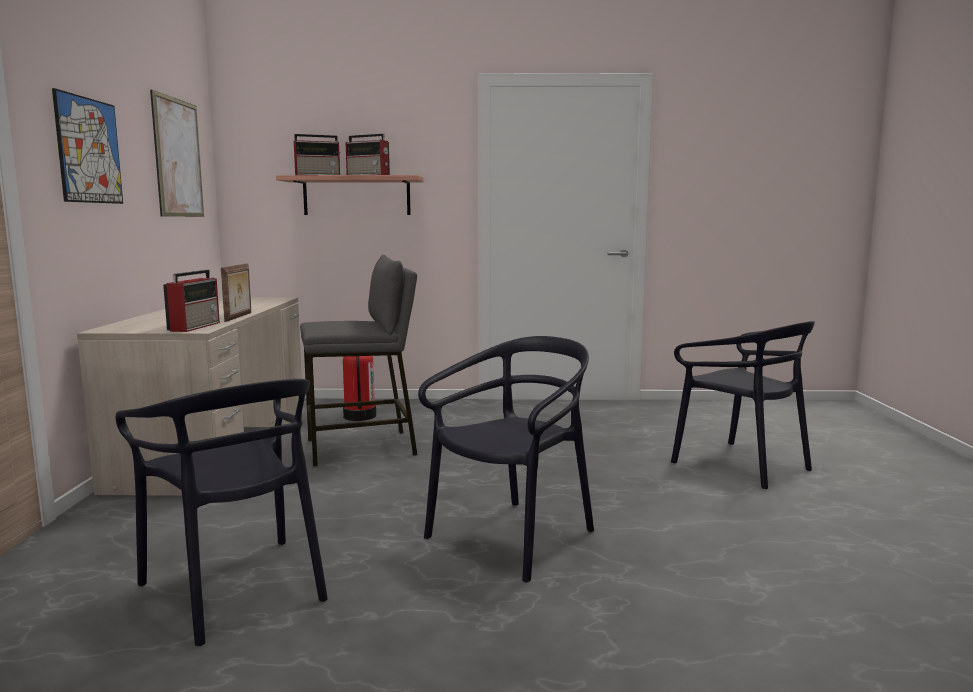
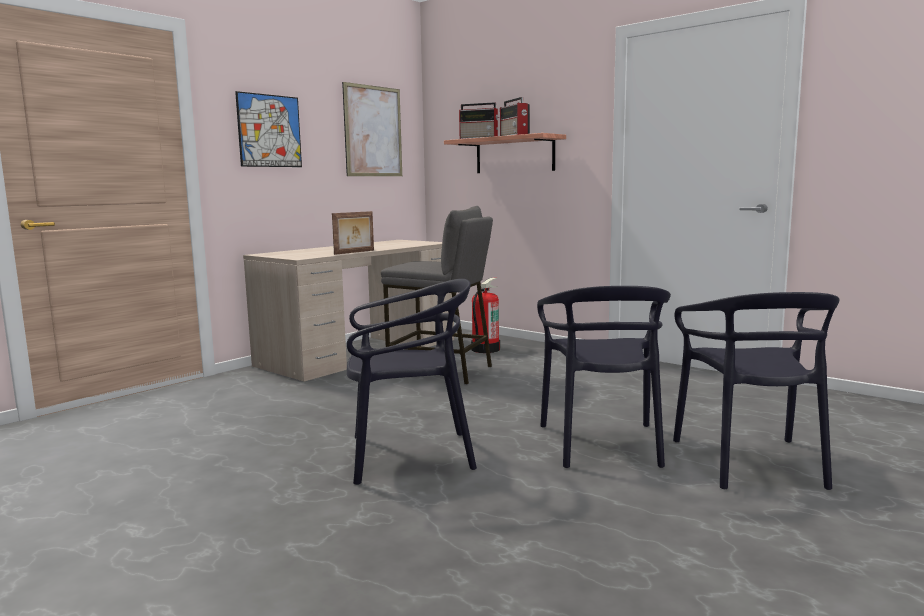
camera: 40 degrees right, 0 degrees up
black chair [116,379,328,646] -> black chair moved to [537,286,671,468]
radio [163,270,220,332] -> none

